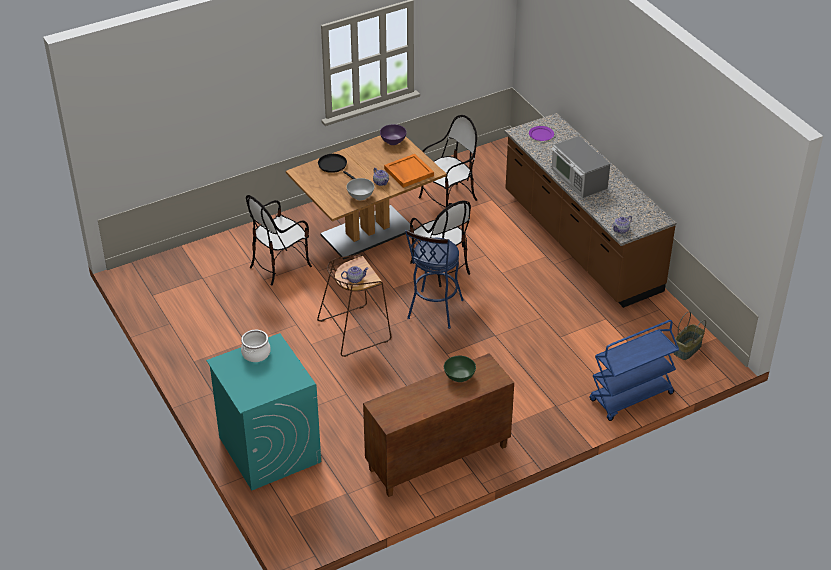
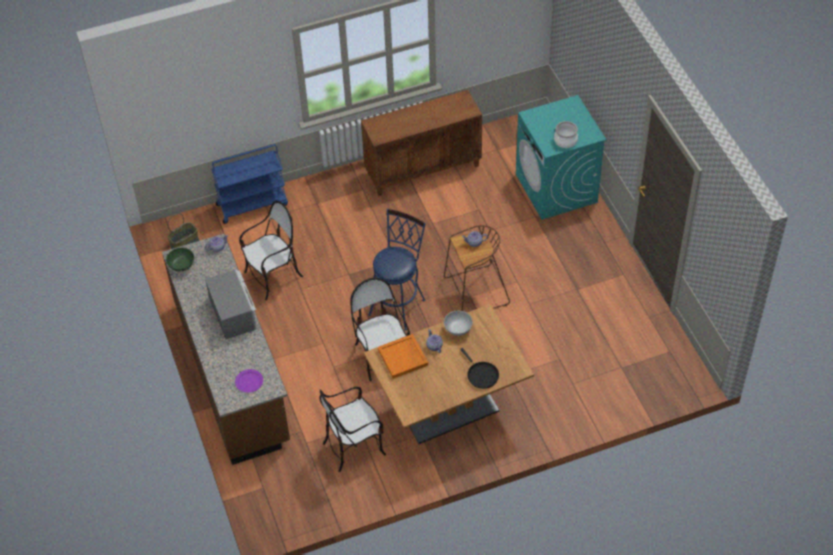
camera: 170 degrees left, 10 degrees up
chair [246,195,312,285] -> chair moved to [239,201,303,300]
purple bowl [380,124,407,145] -> none
green bowl [444,356,476,382] -> green bowl moved to [166,248,194,272]

